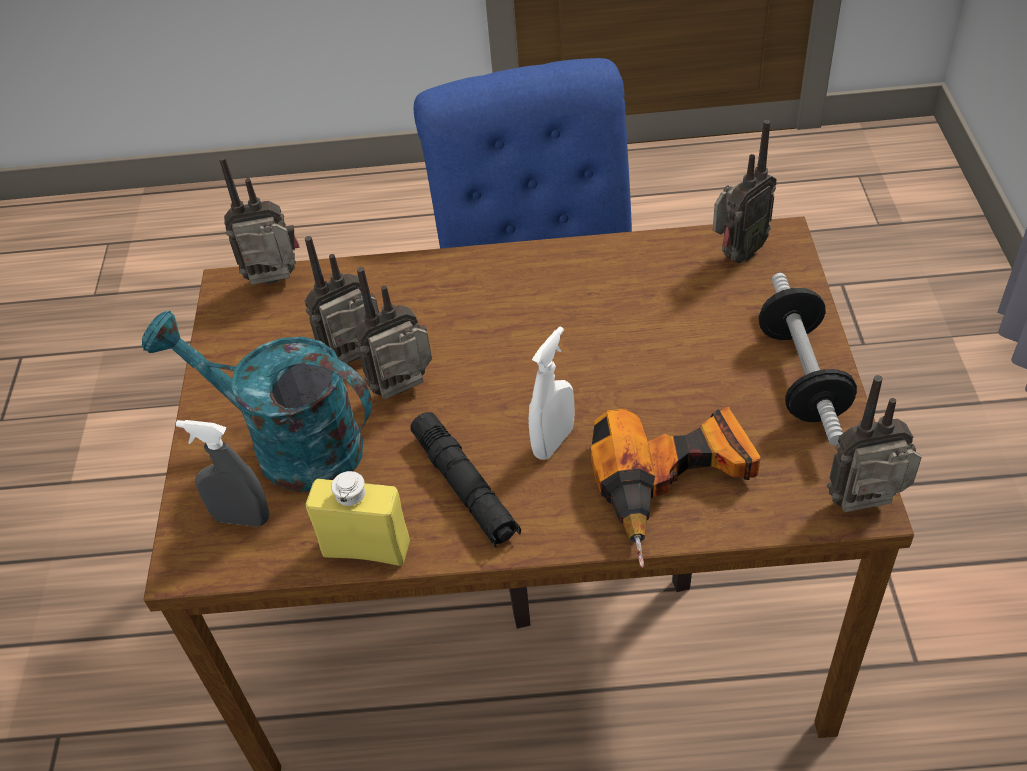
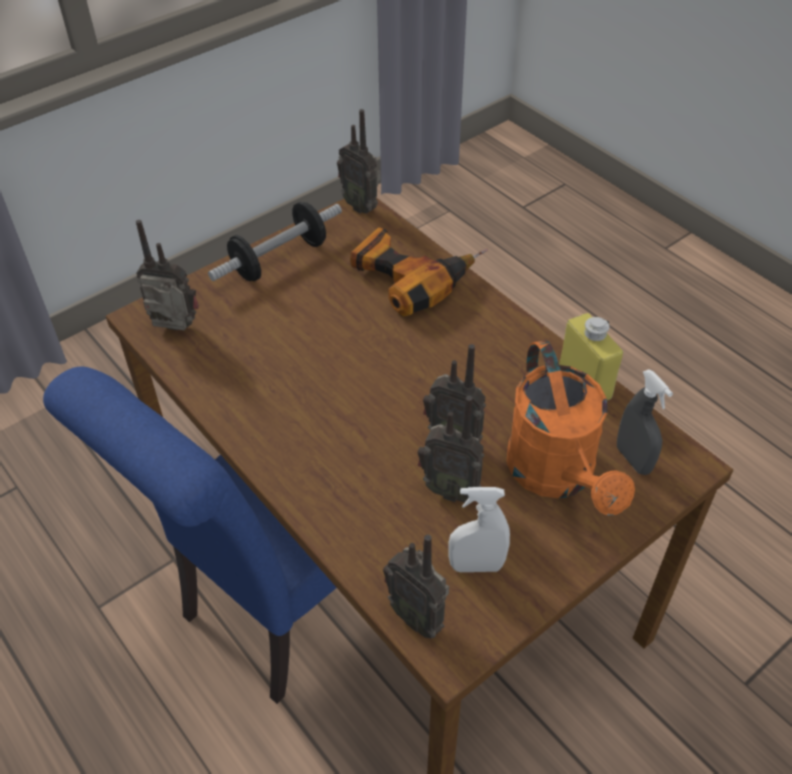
camera: 130 degrees left, 0 degrees up
turquoise watering can [142,311,372,492] -> orange watering can [507,340,635,515]
black flashlight [410,412,521,547] -> none
white spray bottle [528,326,574,460] -> white spray bottle moved to [448,487,510,572]

